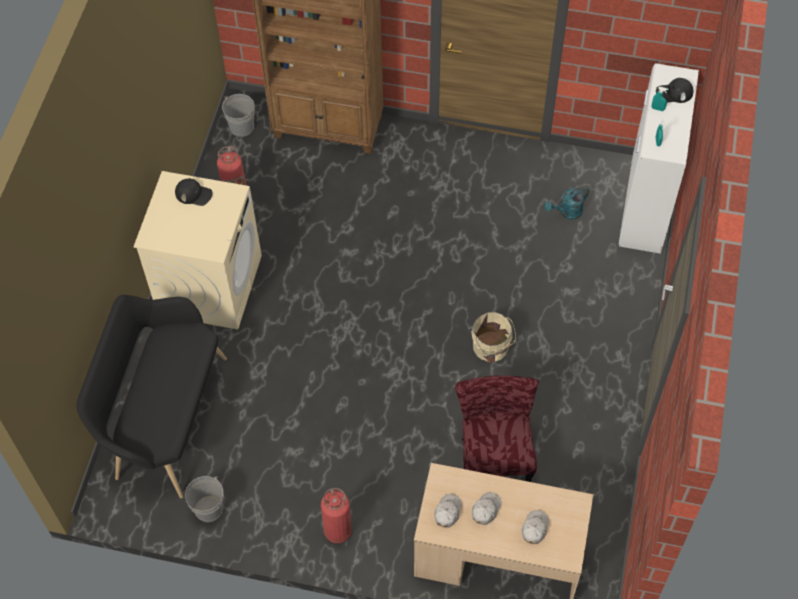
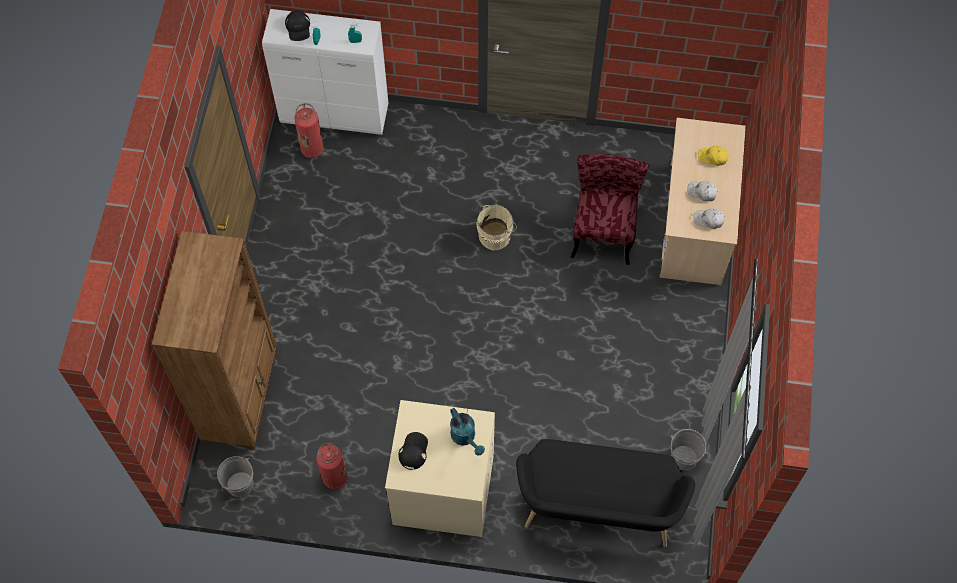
camera: 95 degrees left, 5 degrees up
fire extinguisher [321,488,351,543] -> fire extinguisher moved to [294,103,323,158]
red chair [455,375,539,482] -> red chair turned 105 degrees clockwise [571,154,650,265]
white cap [522,510,549,544] -> yellow cap [698,145,729,166]
turquoise watering can [544,187,589,220] -> turquoise watering can moved to [450,408,485,456]

